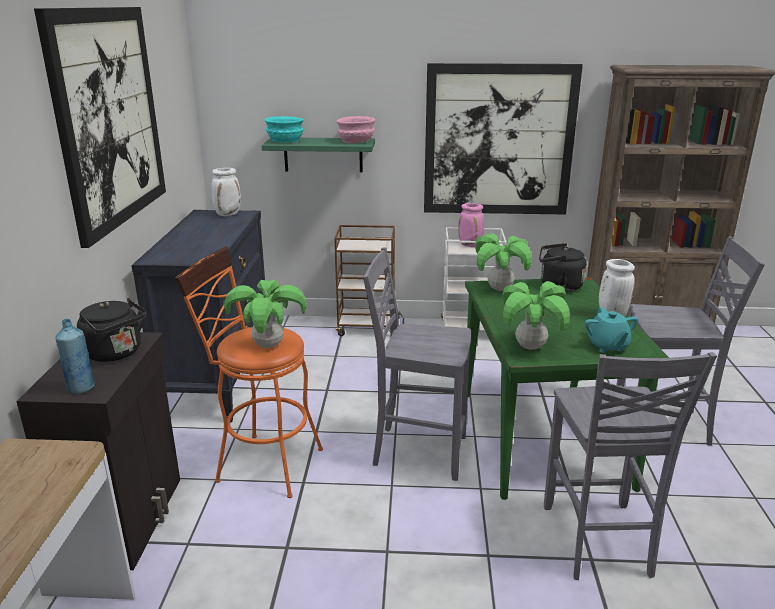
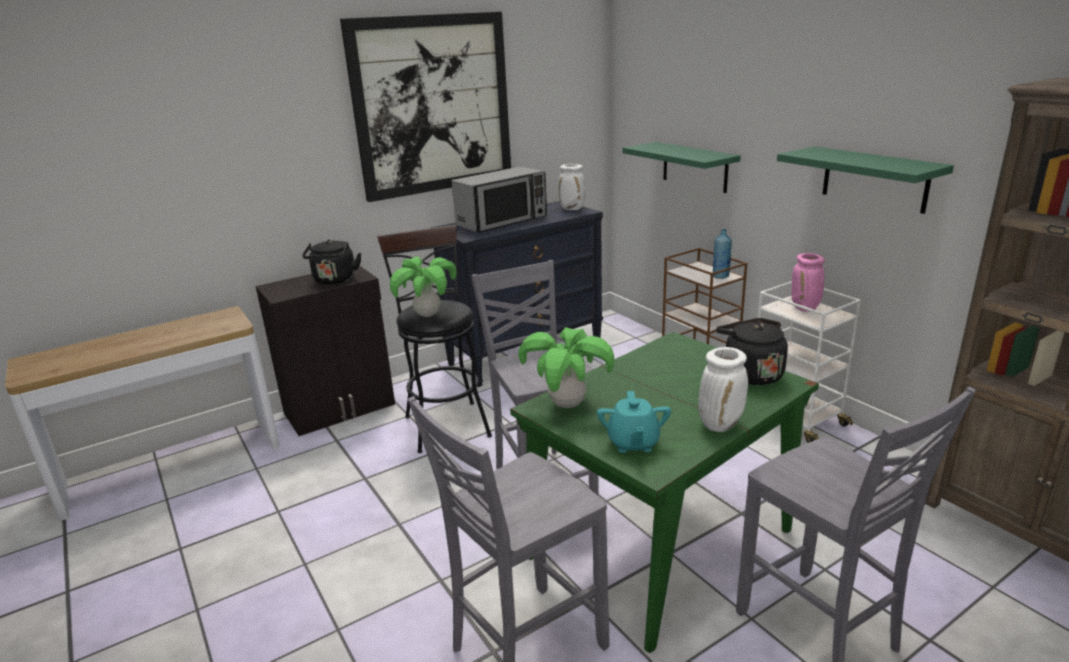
camera: 55 degrees right, 0 degrees up
blue bottle [55,319,95,394] -> blue bottle moved to [713,229,732,279]
orange stool [175,246,323,498] -> black stool [377,225,492,453]
turquoise bowl [265,116,304,142] -> none
pink bowl [337,116,375,143] -> none
picture [424,63,583,215] -> green shelf [777,146,954,214]
potted plant [475,233,532,291] -> none
turquoise teapot [584,307,639,353] -> turquoise teapot turned 45 degrees counterclockwise [597,391,671,453]
none -> microwave [452,166,547,233]

